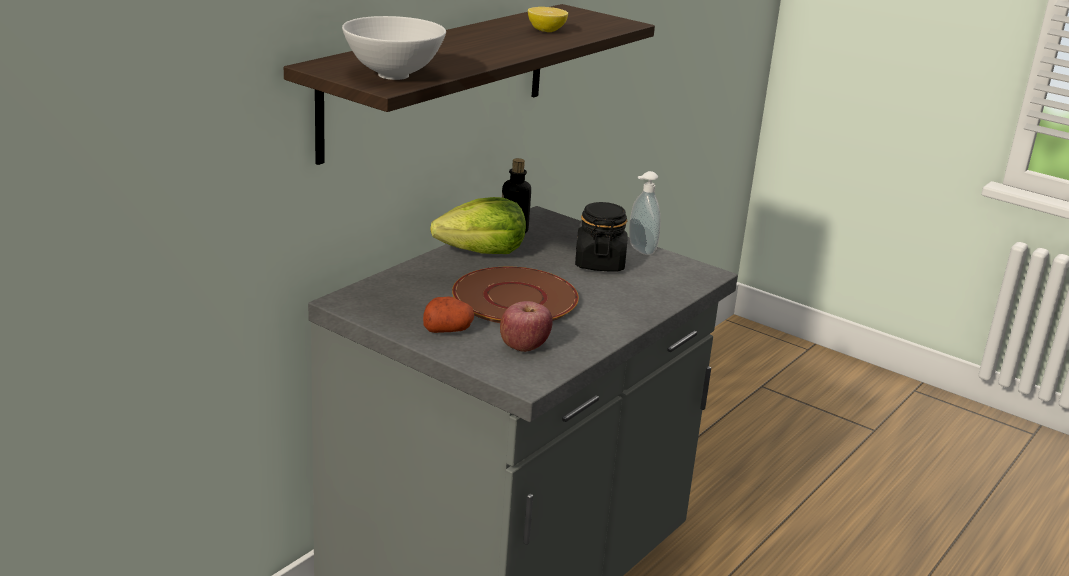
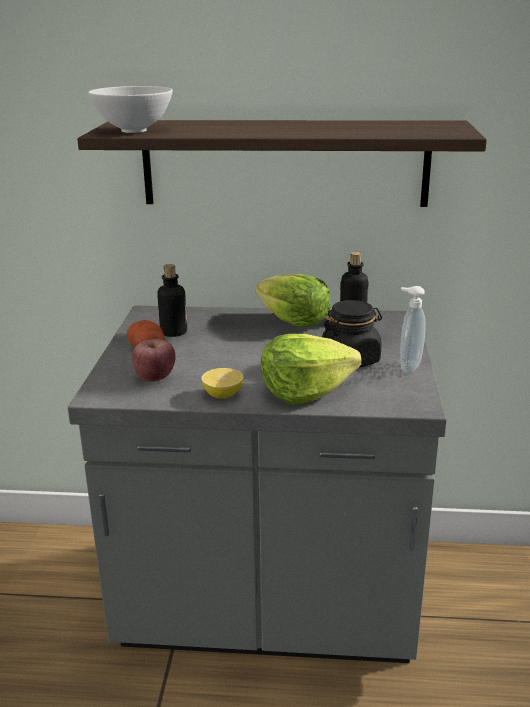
camera: 60 degrees right, 0 degrees up
brown plate [452,267,579,323] -> none
lemon [528,7,568,32] -> lemon moved to [201,368,243,399]
none -> bottle [157,264,187,337]
none -> lettuce [261,334,362,404]

